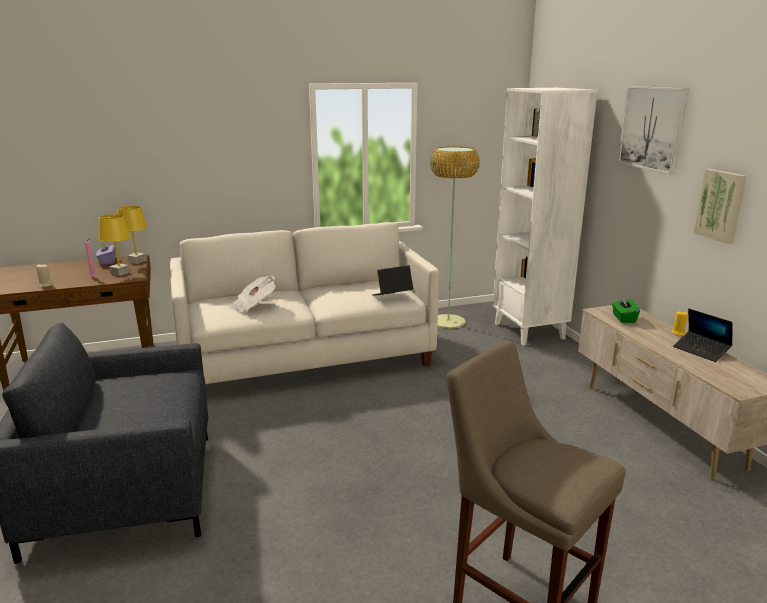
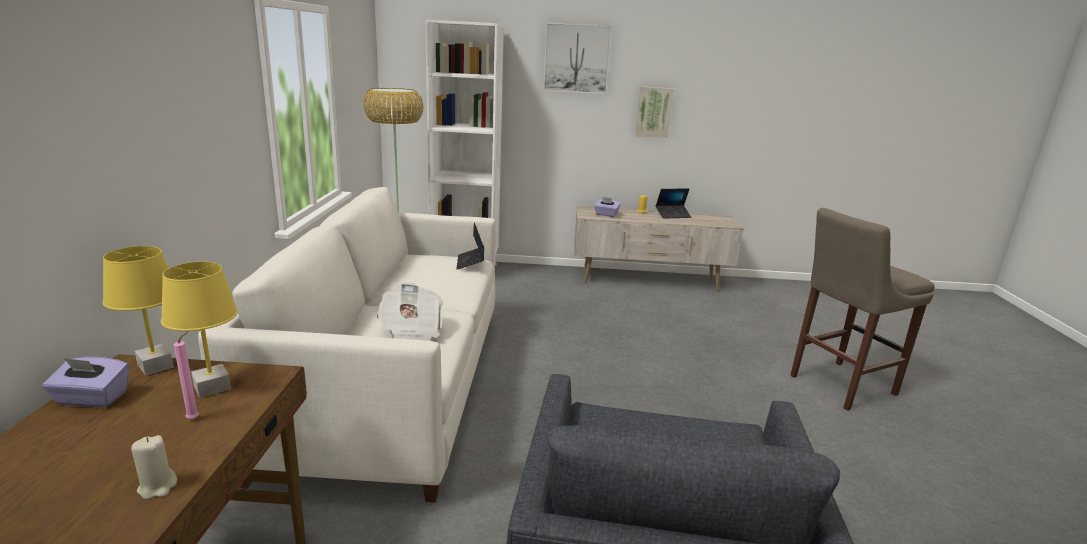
camera: 70 degrees left, 0 degrees up
green tissue box [612,296,640,323] -> purple tissue box [594,197,621,217]

